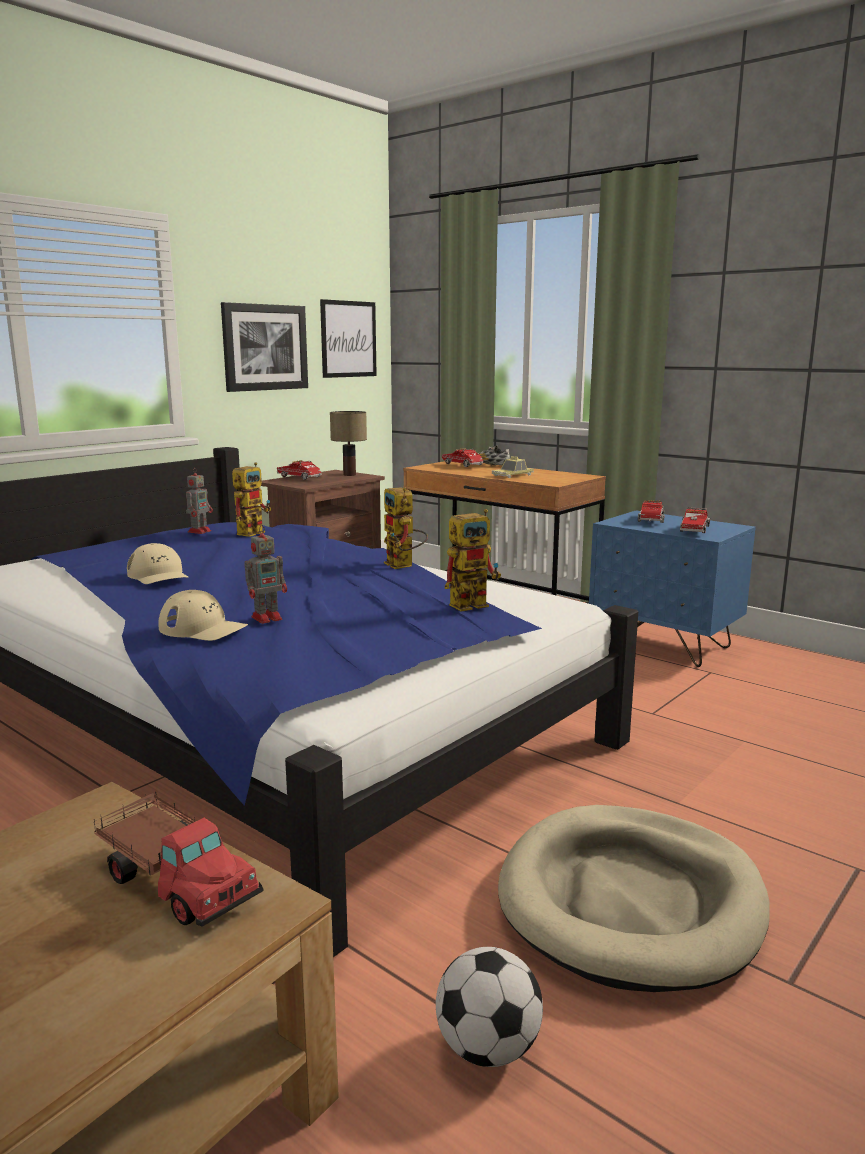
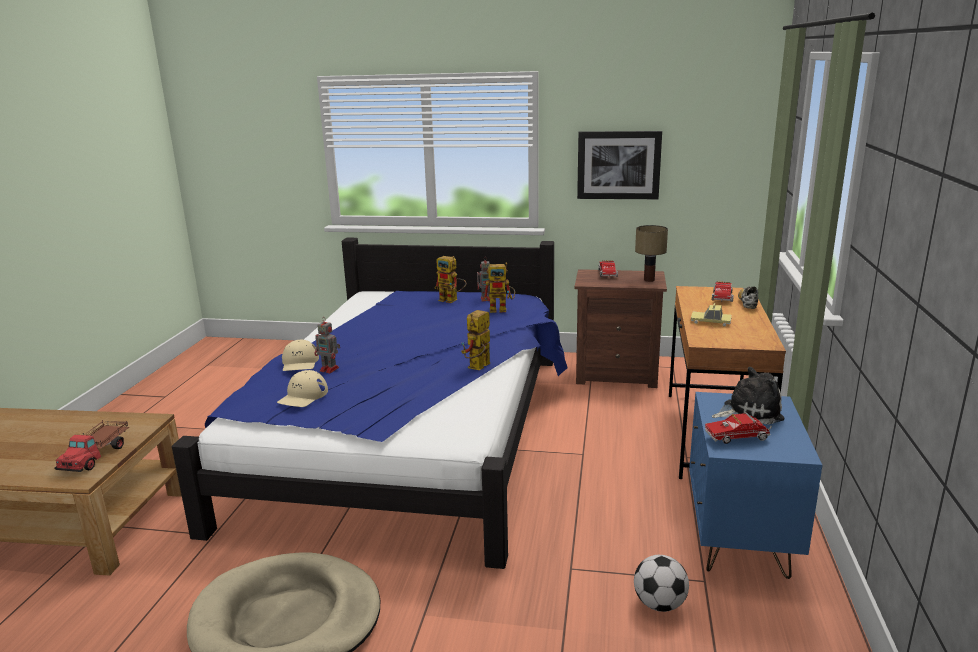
camera: 60 degrees right, 5 degrees up
beige cap [127,543,188,584] -> beige cap moved to [277,370,328,407]
picture [320,299,377,378] -> none
football [436,947,543,1067] -> football moved to [634,555,689,612]
toy robot [445,509,501,611] -> toy robot moved to [434,256,467,303]
toy truck [638,500,665,523] -> plush toy [712,367,784,425]

